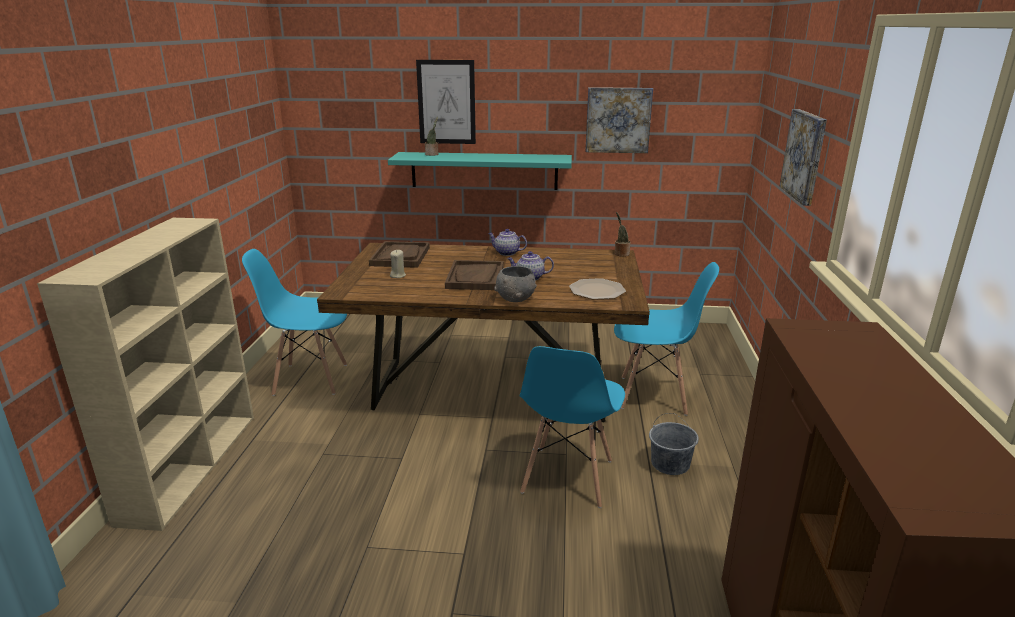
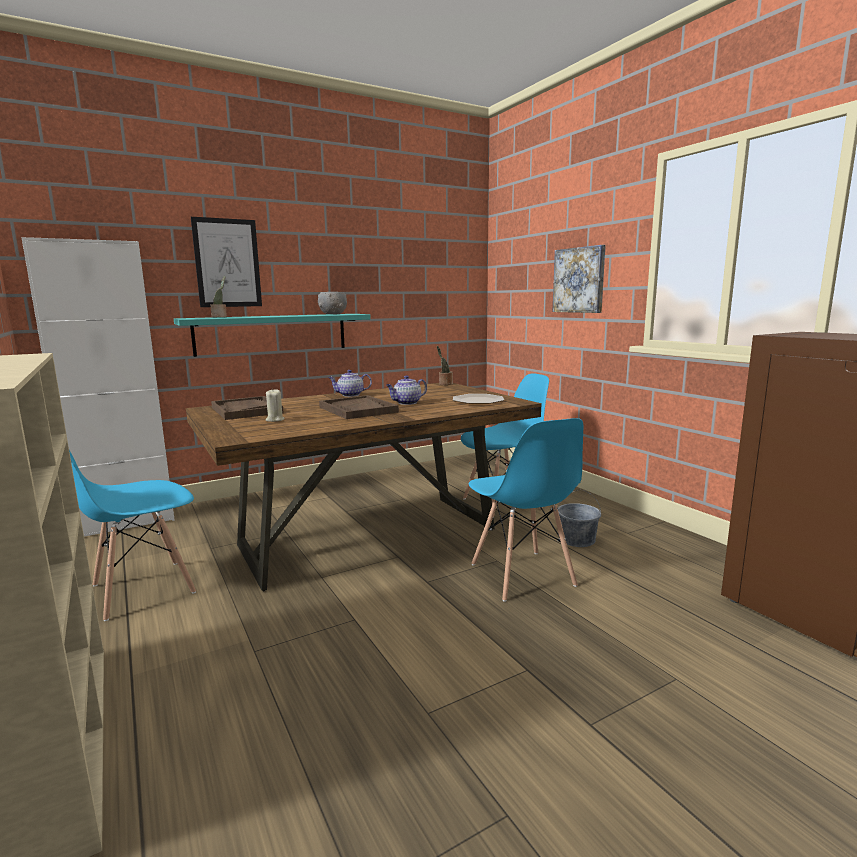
camera: 35 degrees left, 10 degrees down
grey bowl [494,266,537,302] -> grey bowl moved to [318,292,347,314]
picture [585,87,653,153] -> none
none -> white cabinet [21,237,175,537]

